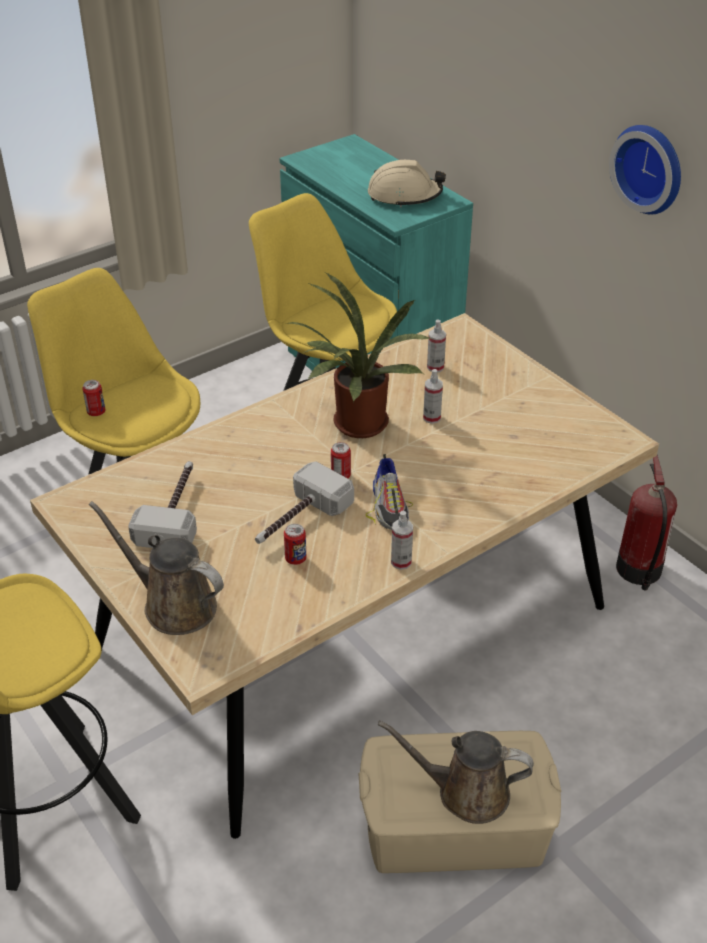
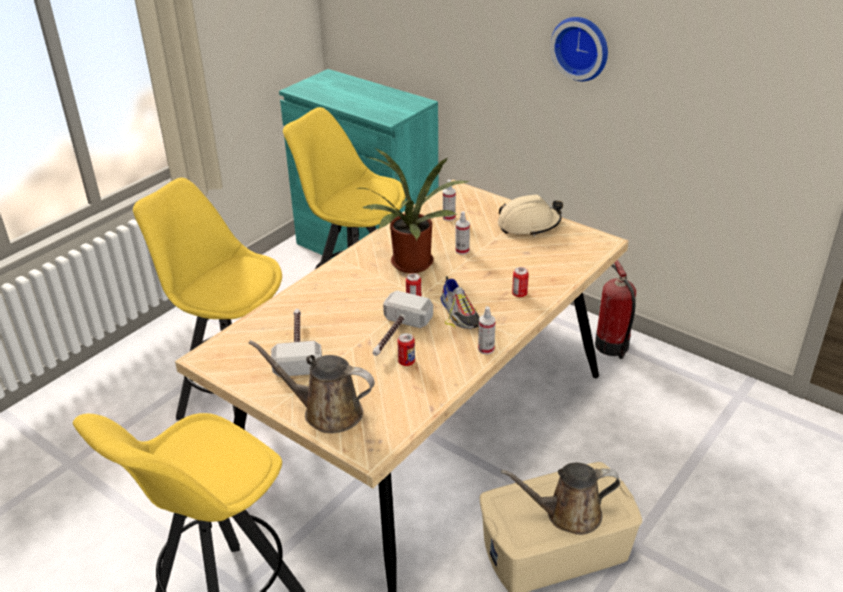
camera: 15 degrees left, 5 degrees down
can [82,380,105,416] -> can moved to [512,267,529,297]
beige hard hat [368,160,446,208] -> beige hard hat moved to [498,195,563,236]

